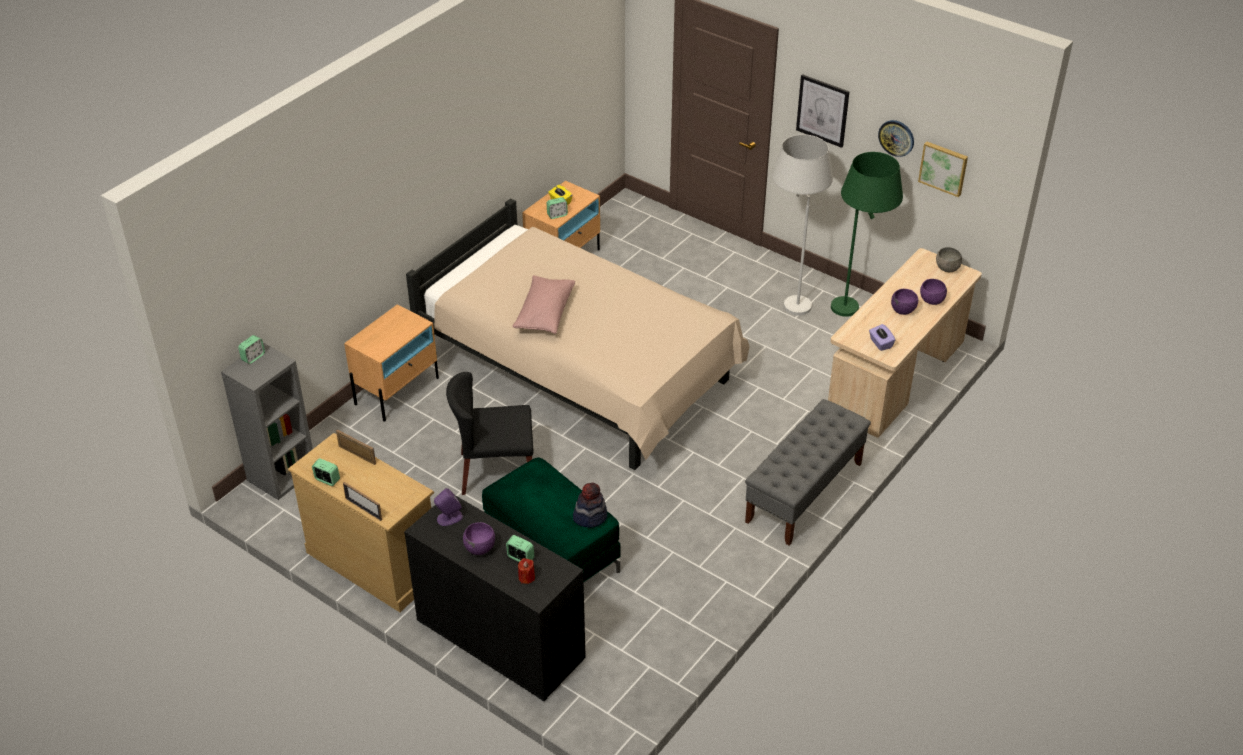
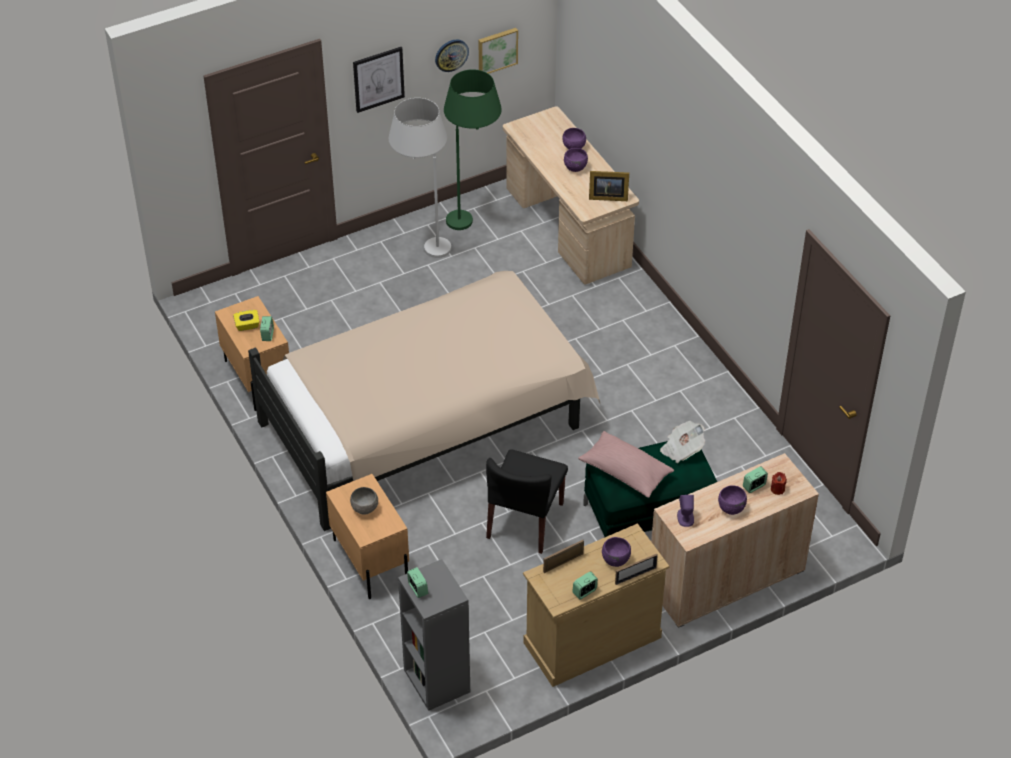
camera: 65 degrees left, 5 degrees up
black cabinet [404,495,586,702] -> beige cabinet [651,453,819,628]
pink pillow [512,275,575,334] -> pink pillow moved to [578,431,674,498]
hat [573,482,607,528] -> newspaper [660,421,705,463]
grey bench [745,399,871,545] -> none
purple tissue box [869,324,895,351] -> picture frame [589,171,629,201]
grey bowl [936,247,962,272] -> grey bowl moved to [350,487,378,514]
none -> purple bowl [602,537,631,567]

